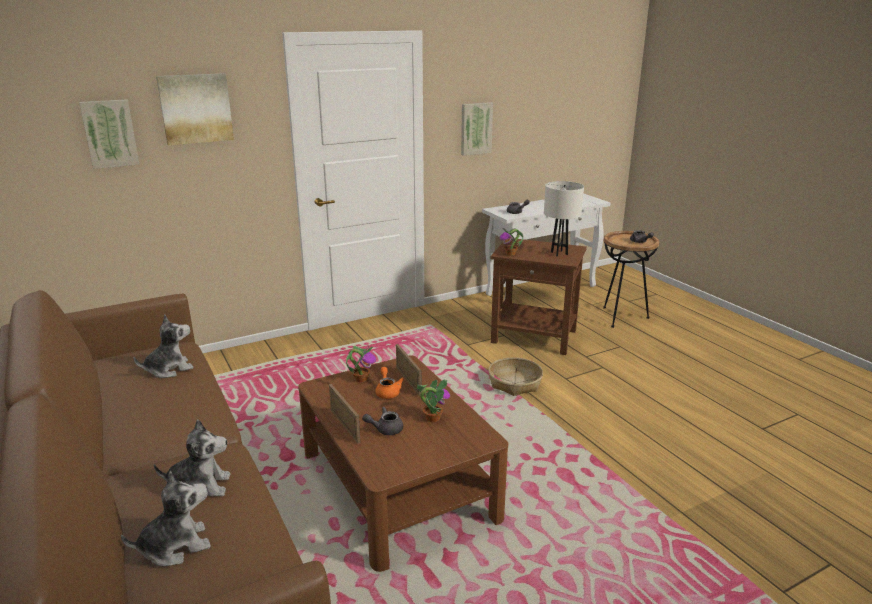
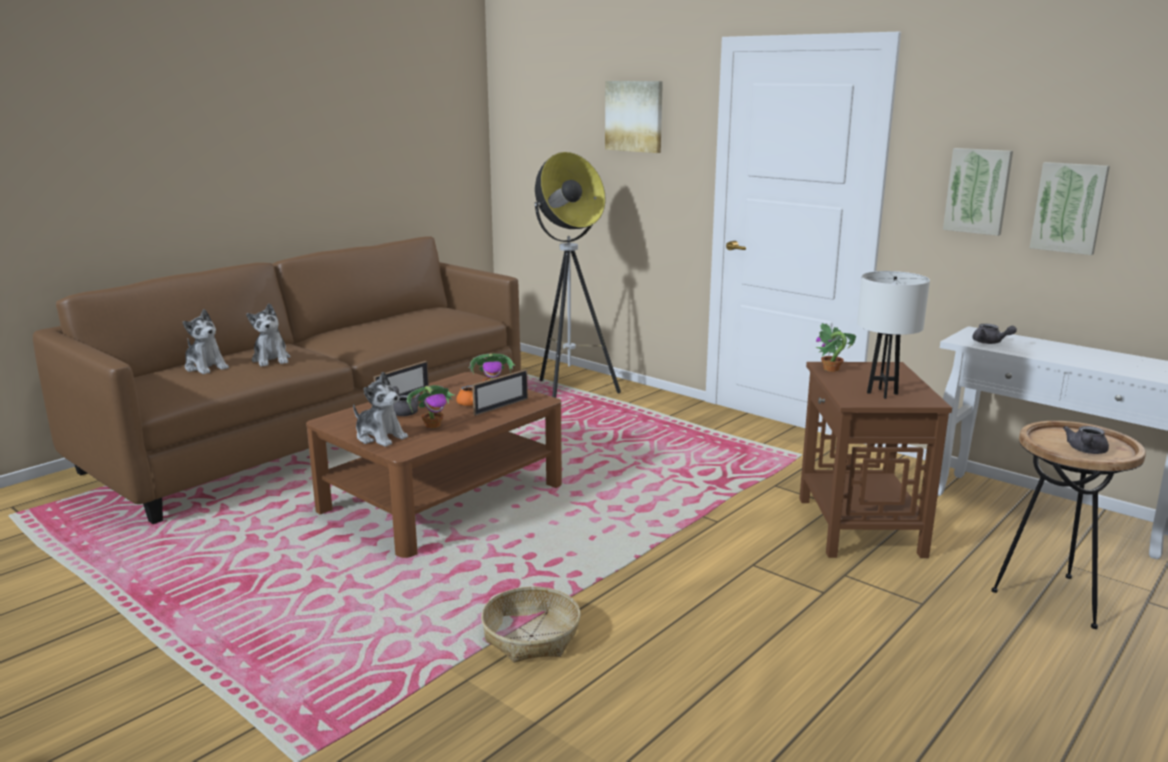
camera: 70 degrees right, 5 degrees down
picture [79,99,140,169] -> picture moved to [1030,162,1110,255]
plush toy [134,315,194,378] -> plush toy moved to [353,372,408,447]
basket [488,357,543,396] -> basket moved to [481,586,581,662]
none -> floor lamp [535,152,621,398]

